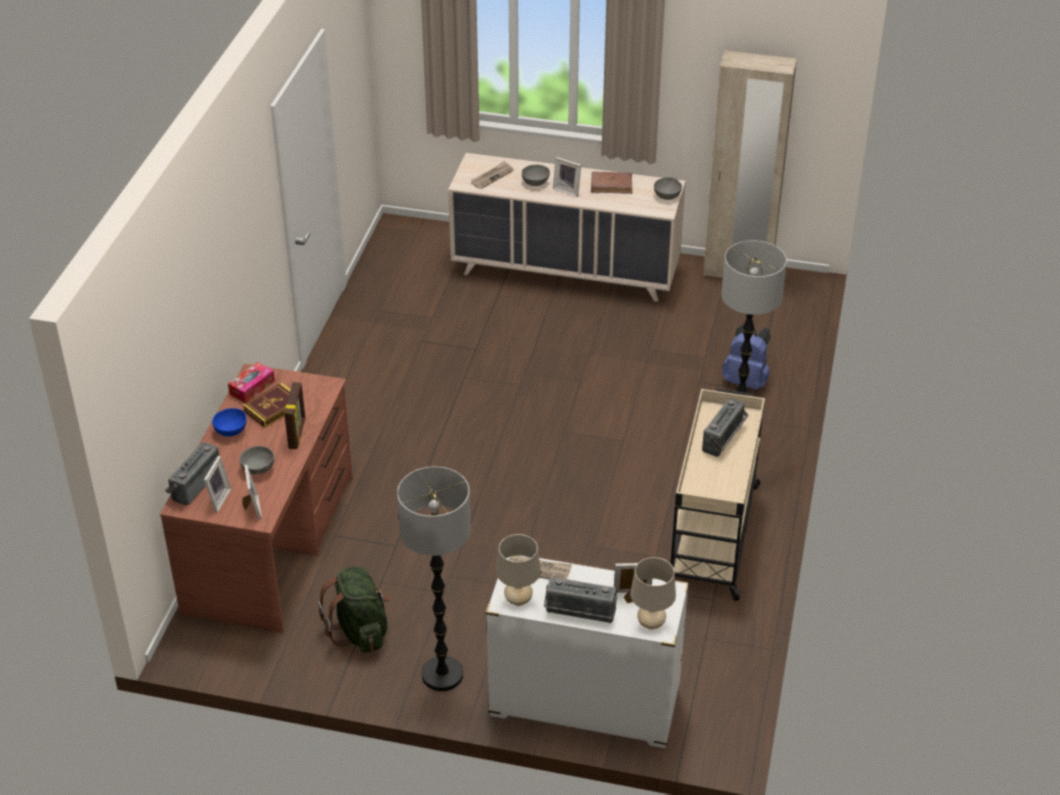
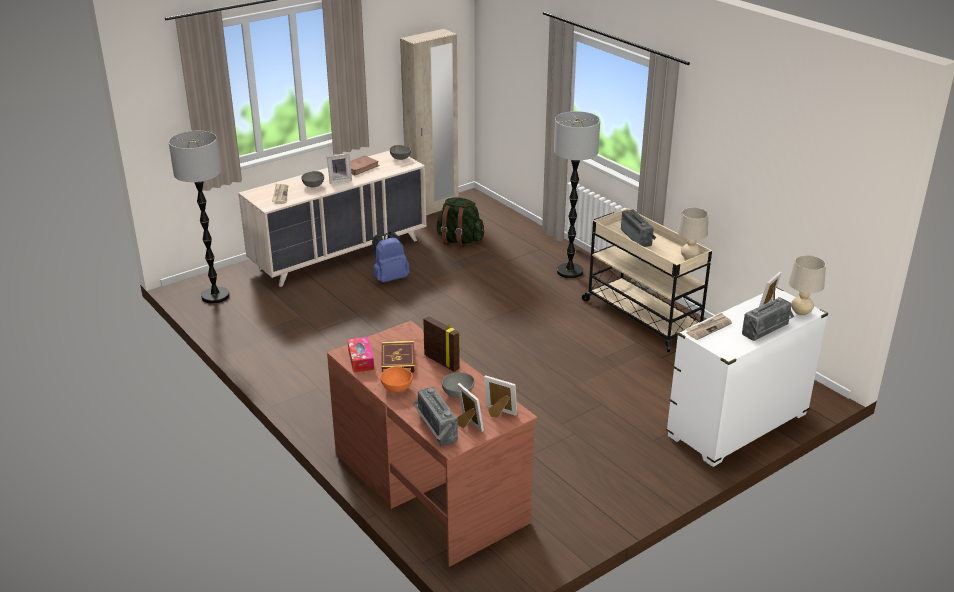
camera: 50 degrees left, 10 degrees down
blue bowl [212,408,247,437] -> orange bowl [381,366,413,392]
green backpack [318,566,390,653] -> green backpack moved to [436,198,484,248]
floor lamp [397,466,471,691] -> floor lamp moved to [168,131,229,304]
beige table lamp [496,534,541,606] -> beige table lamp moved to [678,207,708,260]
blue backpack [722,324,771,390] -> blue backpack moved to [372,232,410,283]

